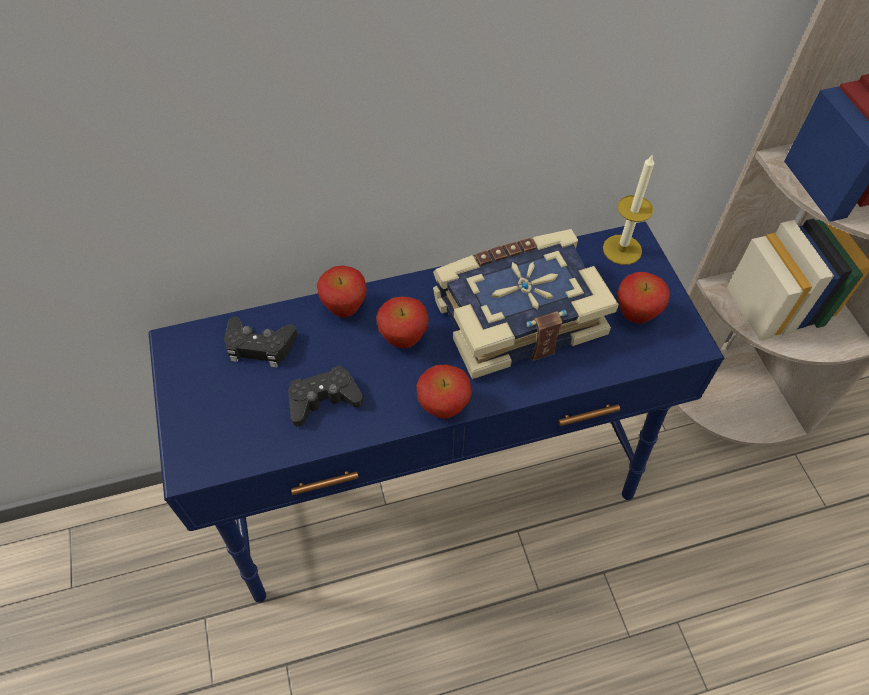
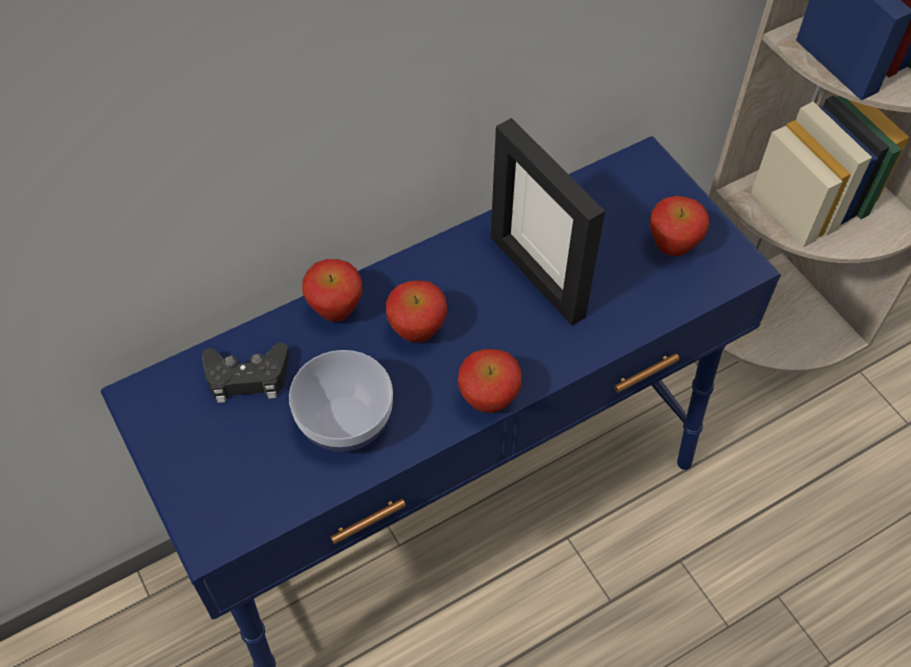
camera: 15 degrees left, 0 degrees up
black game controller [288,365,363,427] -> bowl [289,350,393,452]
book [433,229,619,379] -> picture frame [491,118,605,326]
candle [603,155,654,265] -> none

